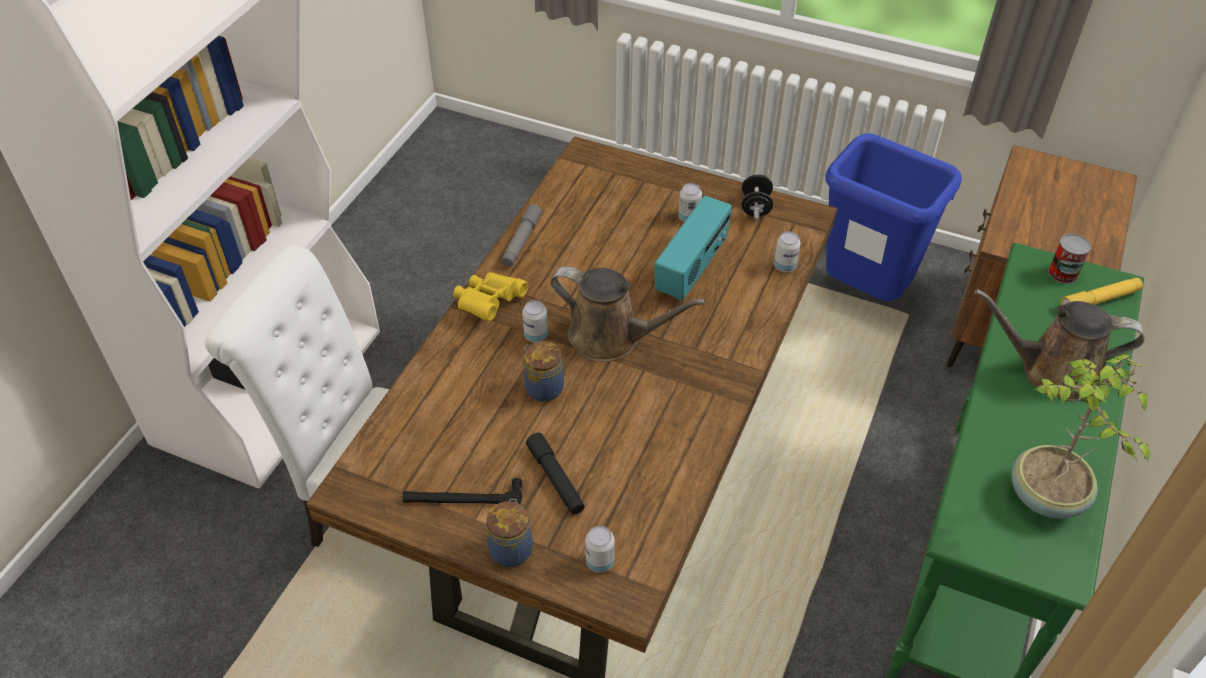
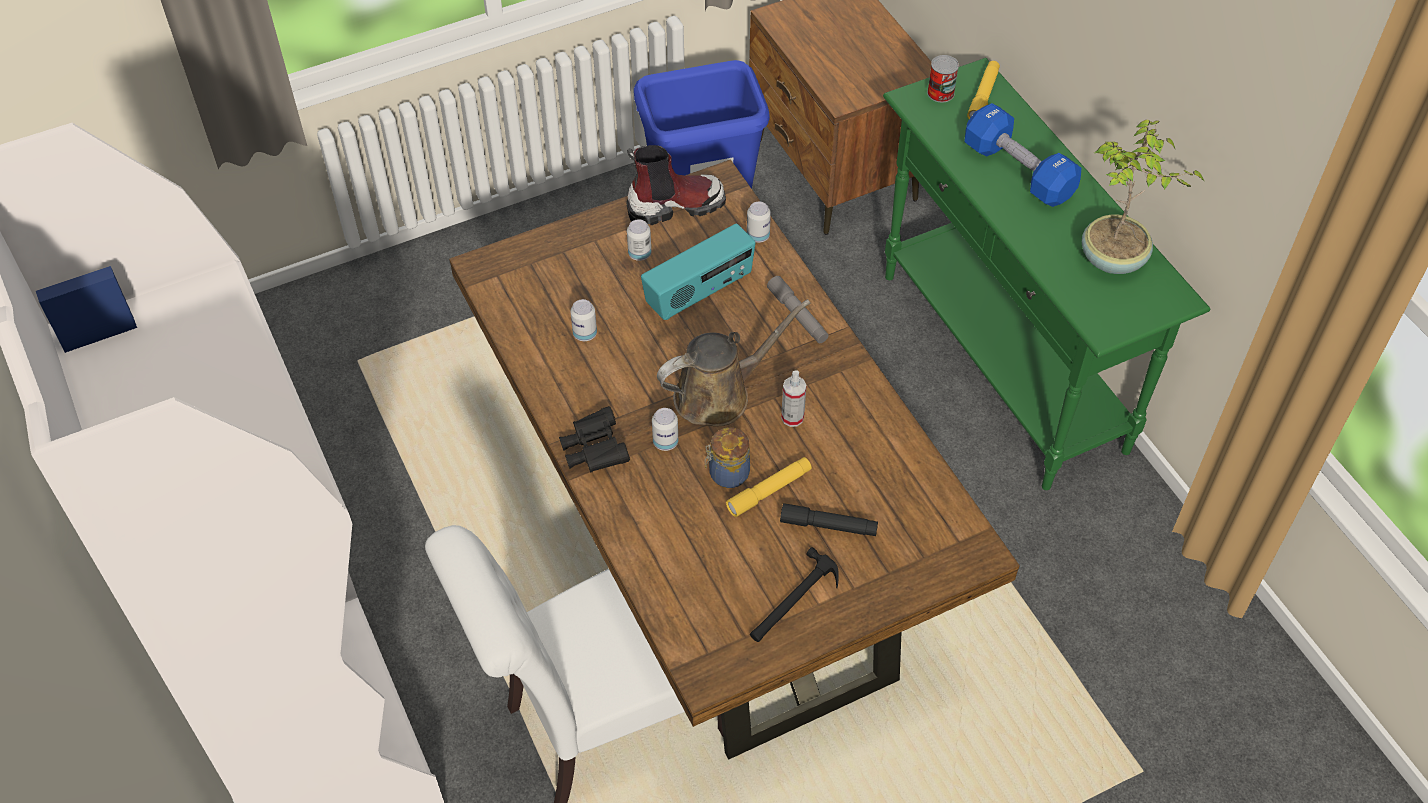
camera: 50 degrees left, 5 degrees up
yellow binoculars [453,272,528,321] -> black binoculars [559,406,630,472]
jar [486,499,533,567] -> none
grey flashlight [501,204,542,267] -> grey flashlight moved to [767,276,829,343]
can [585,526,614,573] -> can moved to [570,299,597,341]
radio [655,196,732,300] -> radio turned 75 degrees clockwise [641,223,756,320]
black dumbbell [741,172,773,220] -> boot [627,145,726,225]
brown watering can [975,289,1145,401] -> blue dumbbell [964,103,1081,207]
none -> yellow flashlight [726,457,812,517]
none -> spray bottle [781,370,807,427]

